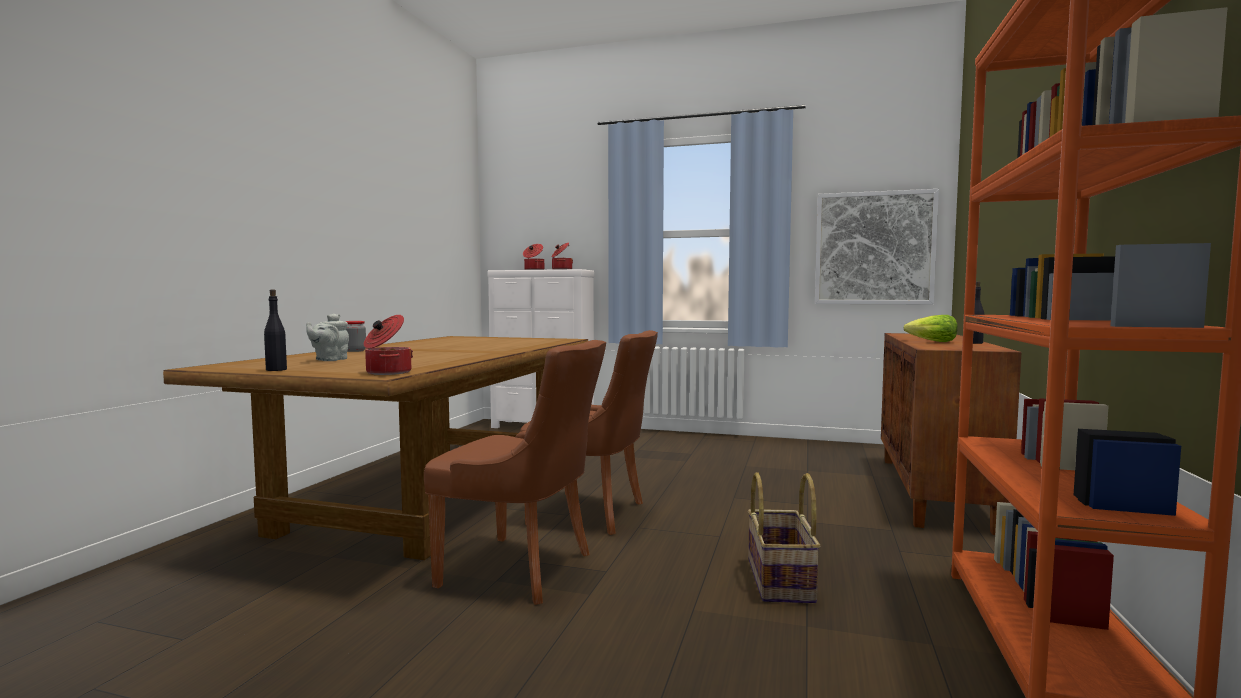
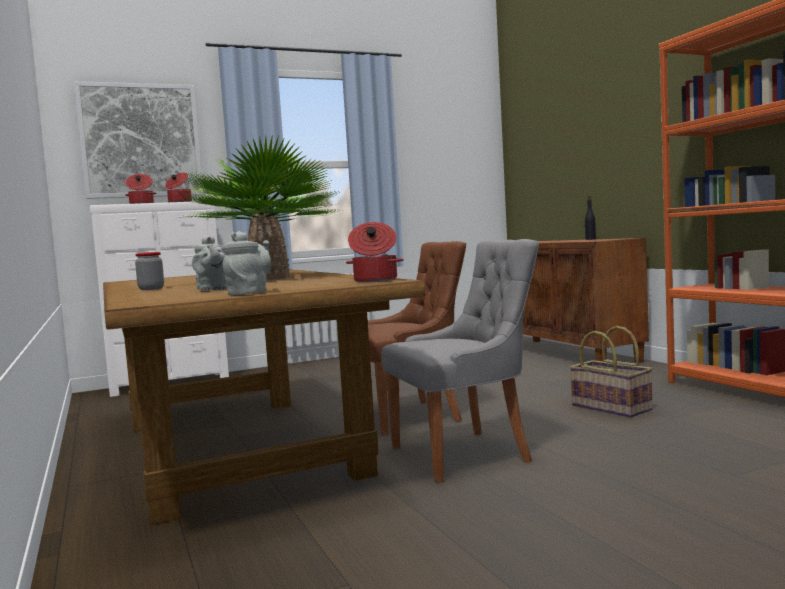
camera: 40 degrees left, 0 degrees up
black bottle [264,289,287,371] -> grey teapot [222,231,271,295]
brown chair [424,340,606,605] -> grey chair [381,239,539,483]
picture [815,189,939,304] -> picture moved to [74,81,204,199]
lettuce [903,315,958,342] -> none
none -> potted plant [182,136,340,280]

